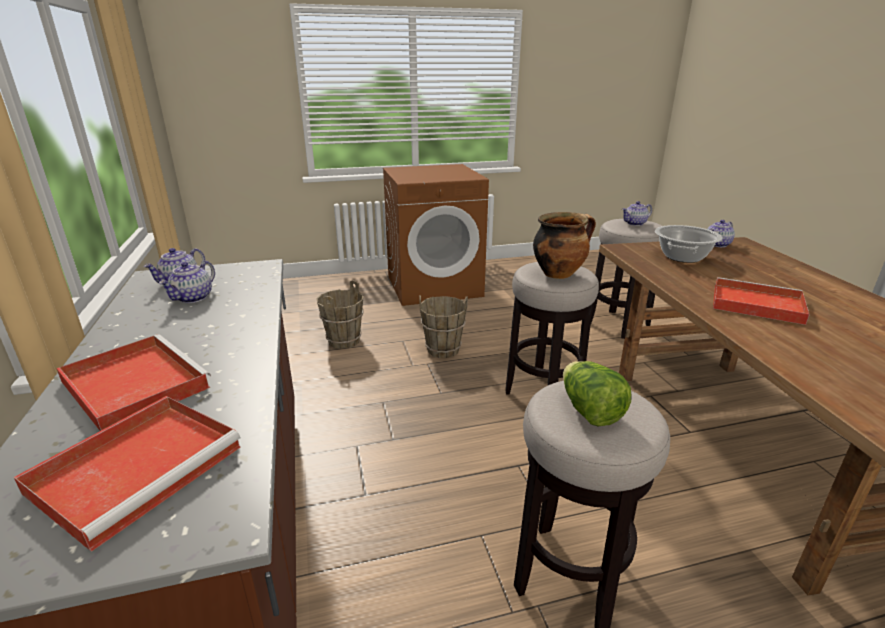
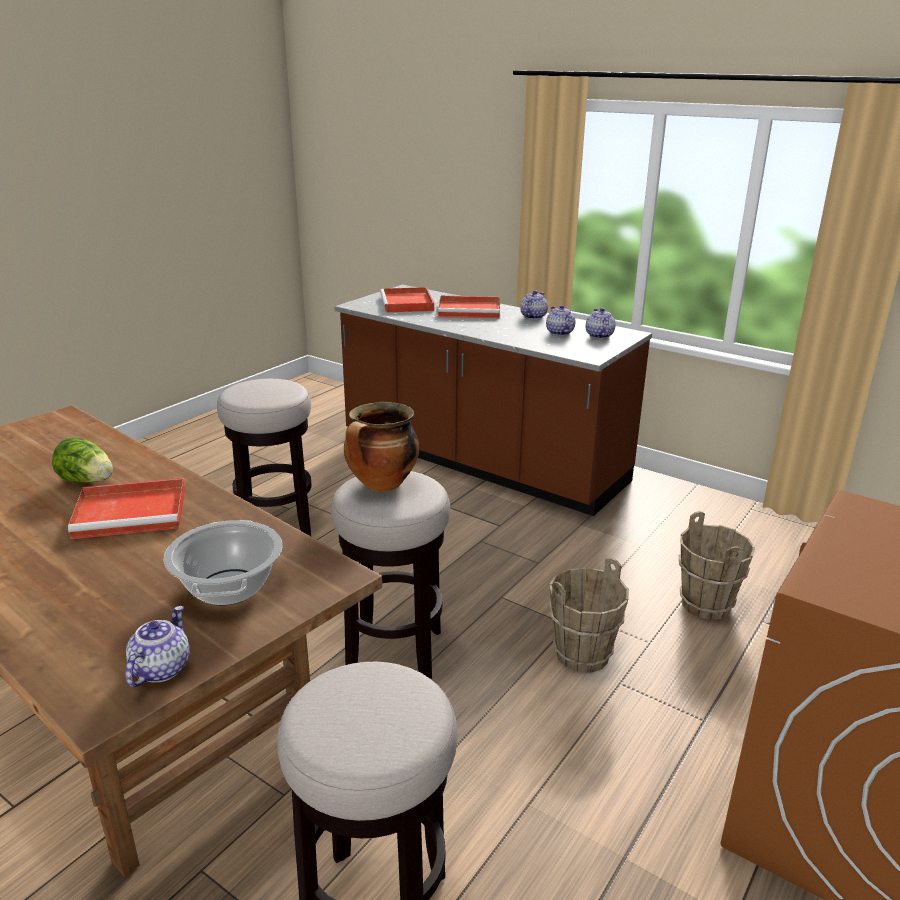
camera: 140 degrees right, 0 degrees up
lettuce [563,361,632,426] -> lettuce moved to [52,437,113,483]
teapot [622,201,652,226] -> teapot moved to [520,290,548,319]

